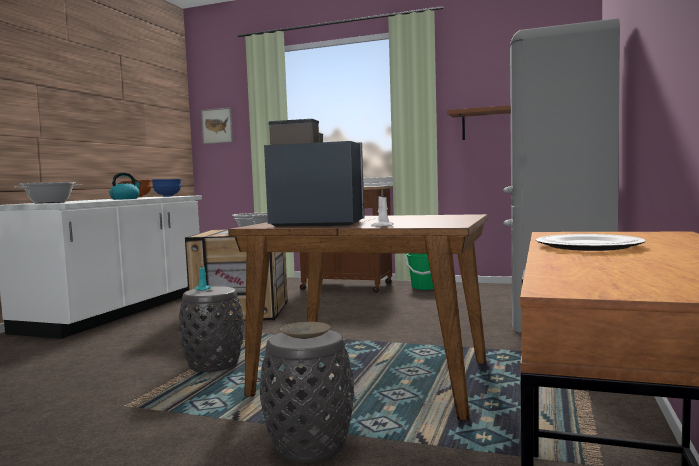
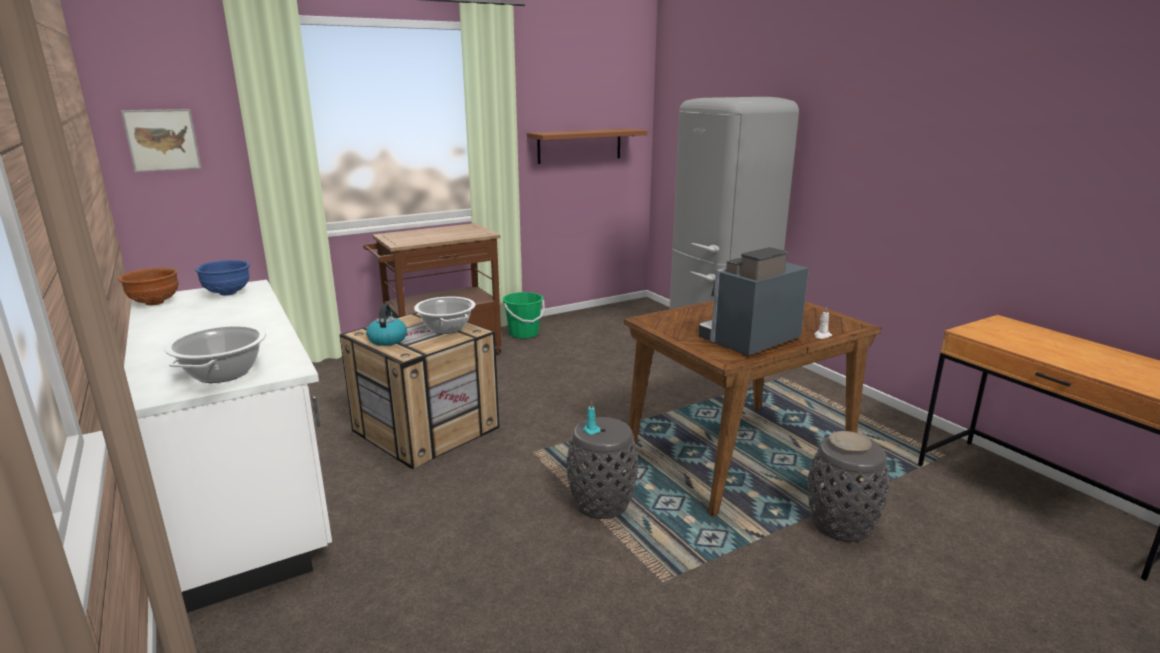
camera: 50 degrees left, 15 degrees up
kettle [110,172,142,200] -> kettle moved to [366,304,407,346]
plate [536,234,646,251] -> none

